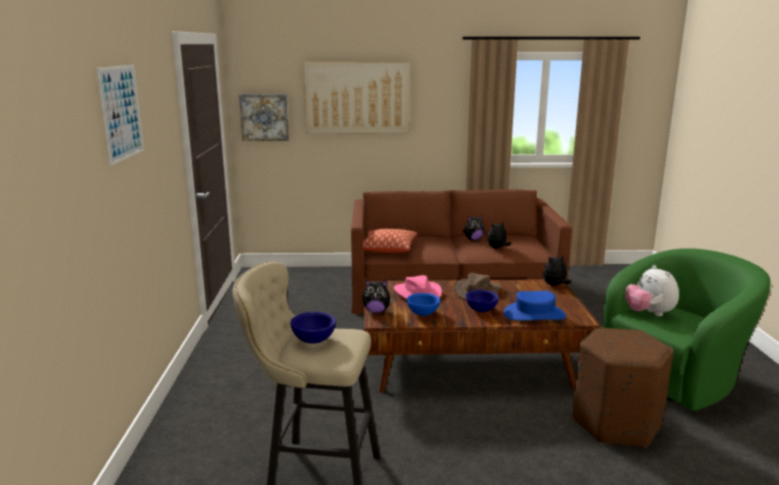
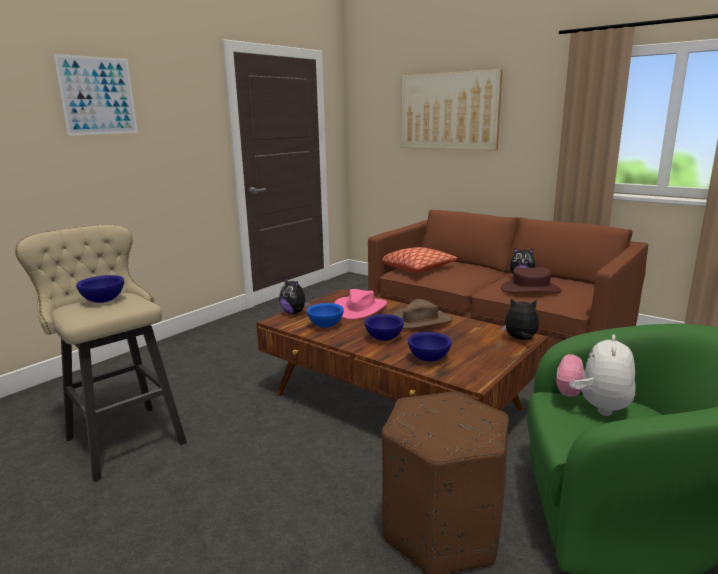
camera: 40 degrees right, 0 degrees up
picture [239,94,289,141] -> none
plush toy [487,222,511,248] -> brown hat [501,268,562,293]
blue hat [504,291,566,320] -> blue bowl [408,332,452,362]

